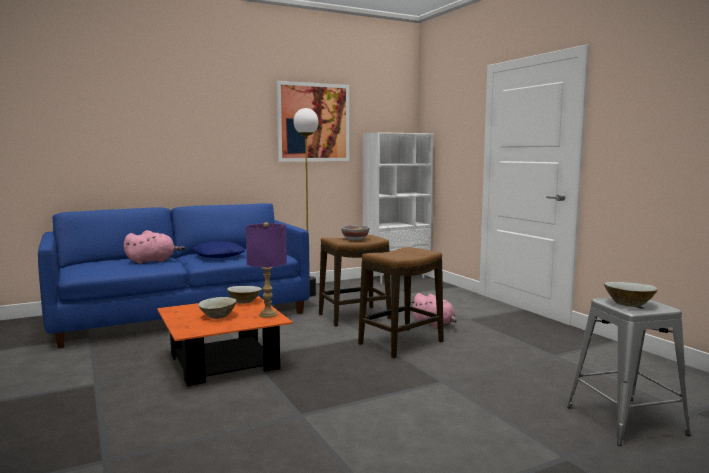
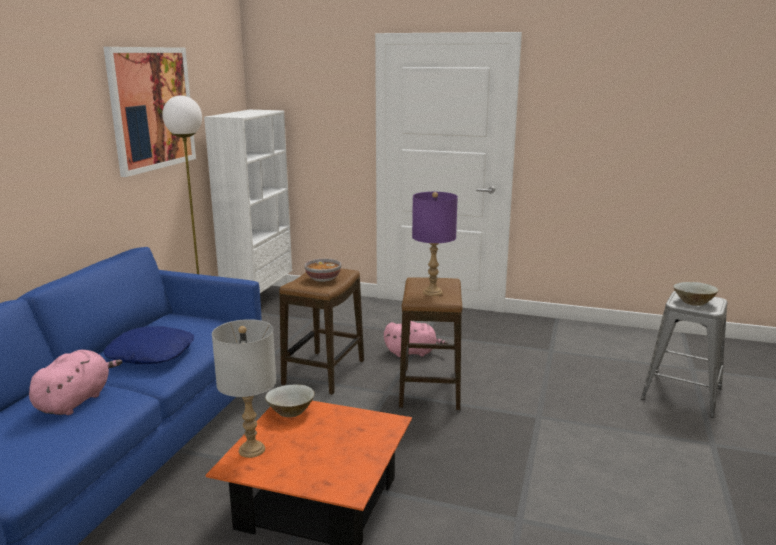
camera: 45 degrees left, 10 degrees up
beige bowl [198,297,237,319] -> none
purple table lamp [246,222,287,318] -> purple table lamp moved to [412,192,458,296]
none -> grey table lamp [212,319,276,458]

